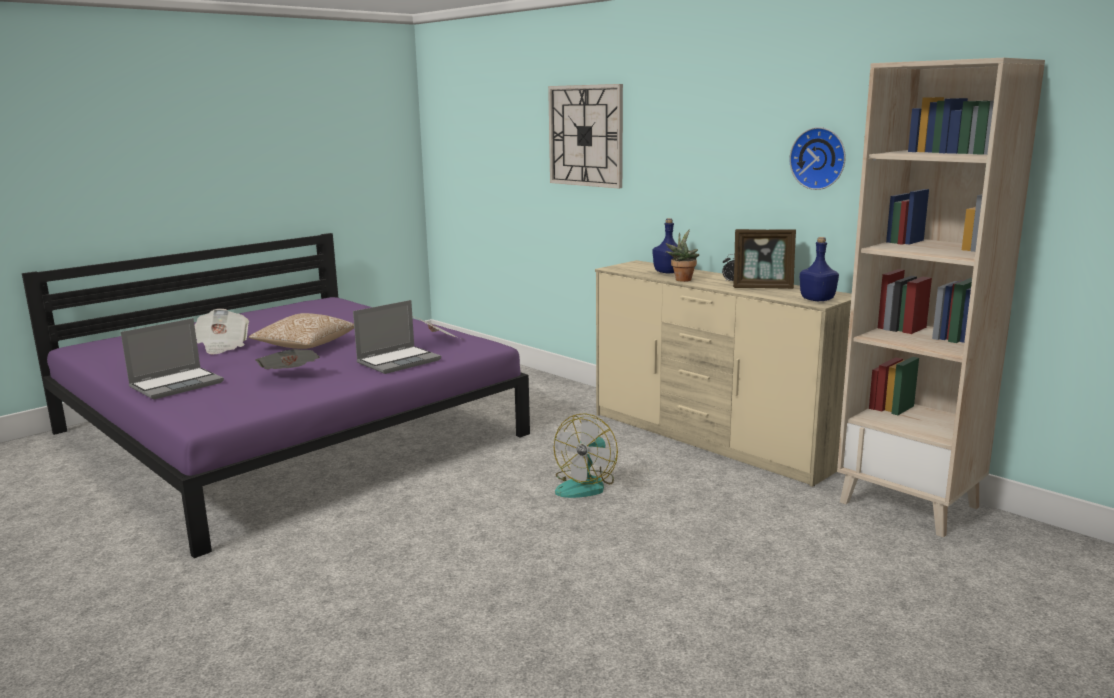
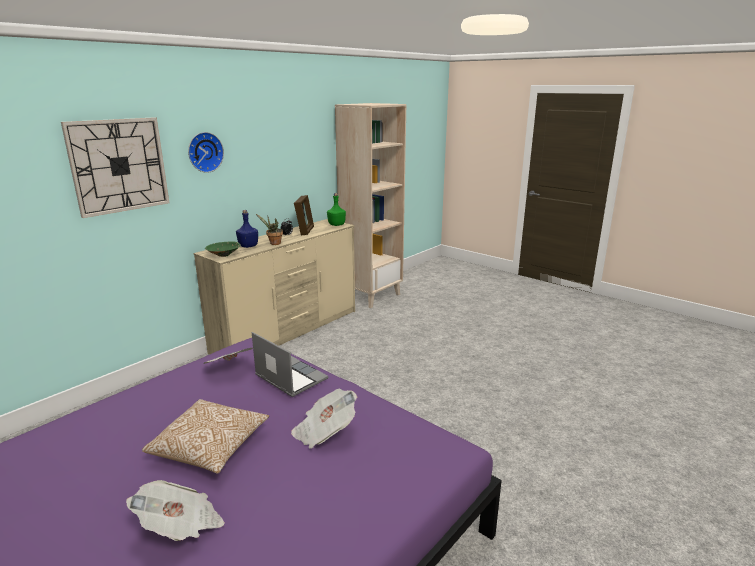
camera: 95 degrees left, 5 degrees up
laptop [121,318,224,400] -> none
fan [554,413,618,498] -> none
wall clock [789,127,846,190] -> wall clock moved to [188,132,224,173]
blue bottle [800,237,839,301] -> green bottle [327,193,346,226]
none -> green bowl [205,242,241,257]

